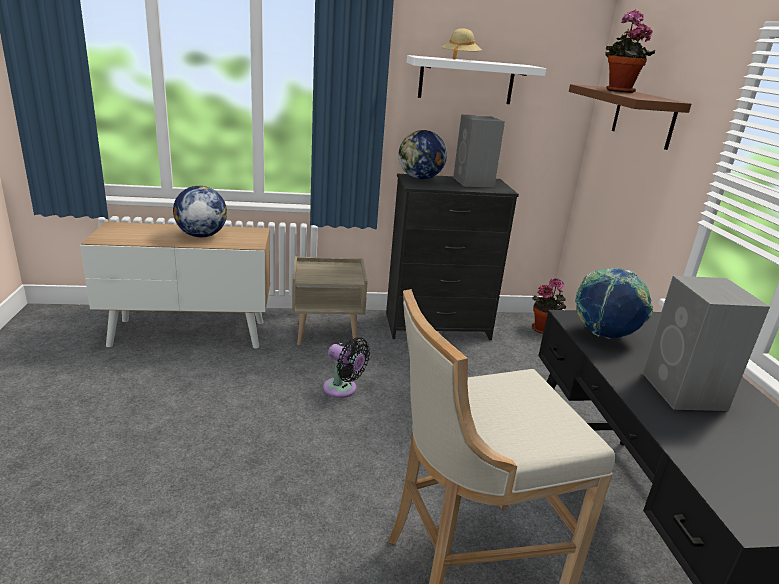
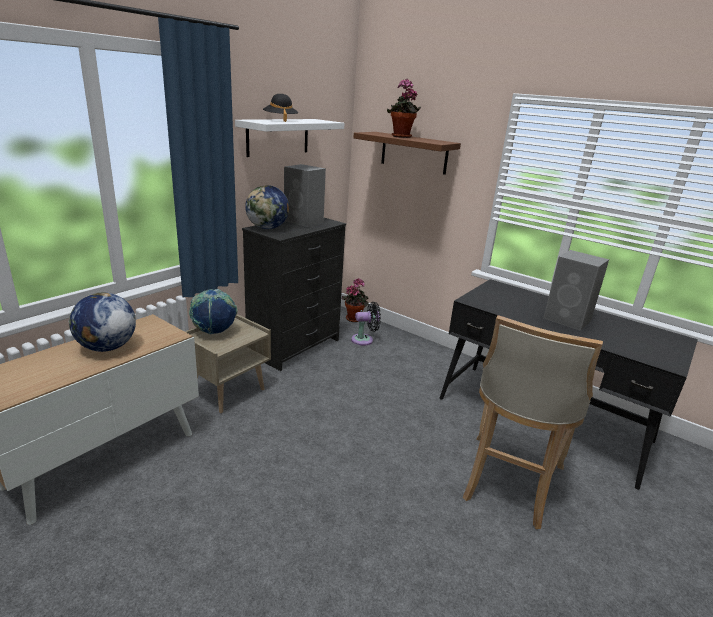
camera: 45 degrees left, 0 degrees up
black fan [323,337,370,398] -> black fan moved to [351,302,381,346]
beige hat [442,28,482,60] -> black hat [263,94,299,122]
globe [575,268,653,339] -> globe moved to [189,289,238,335]

